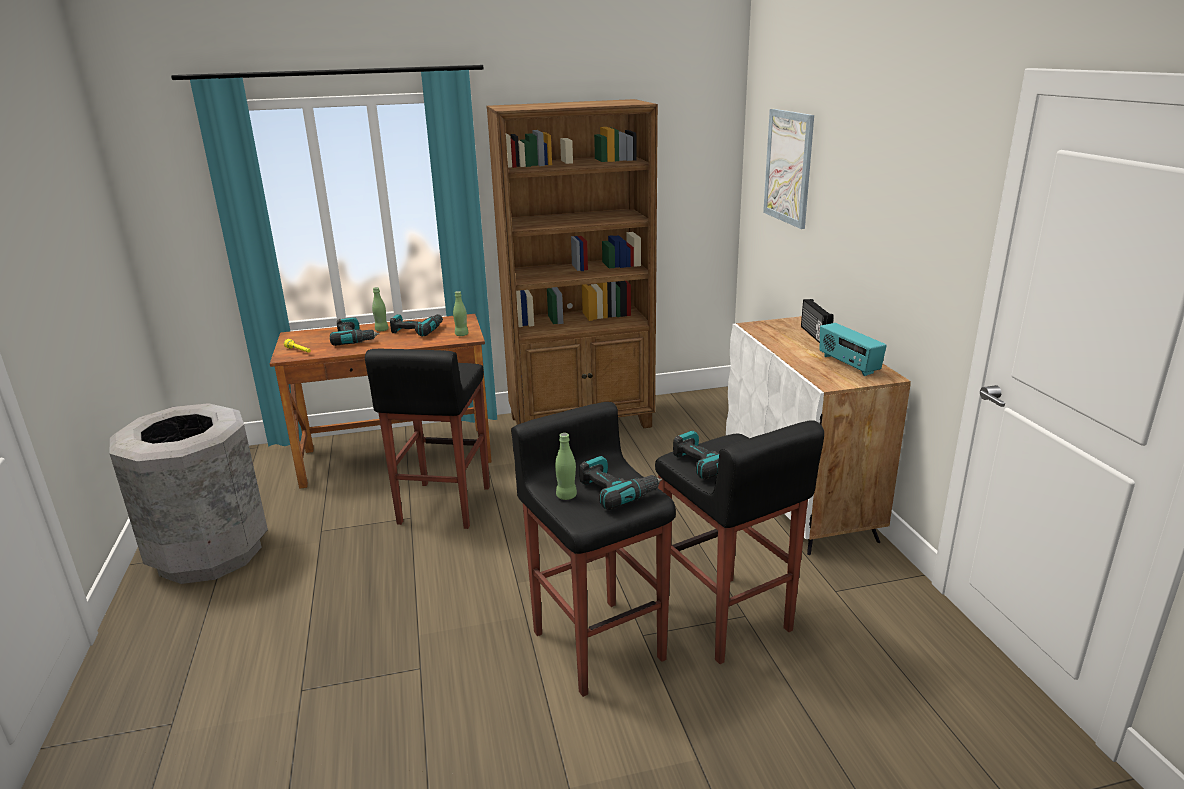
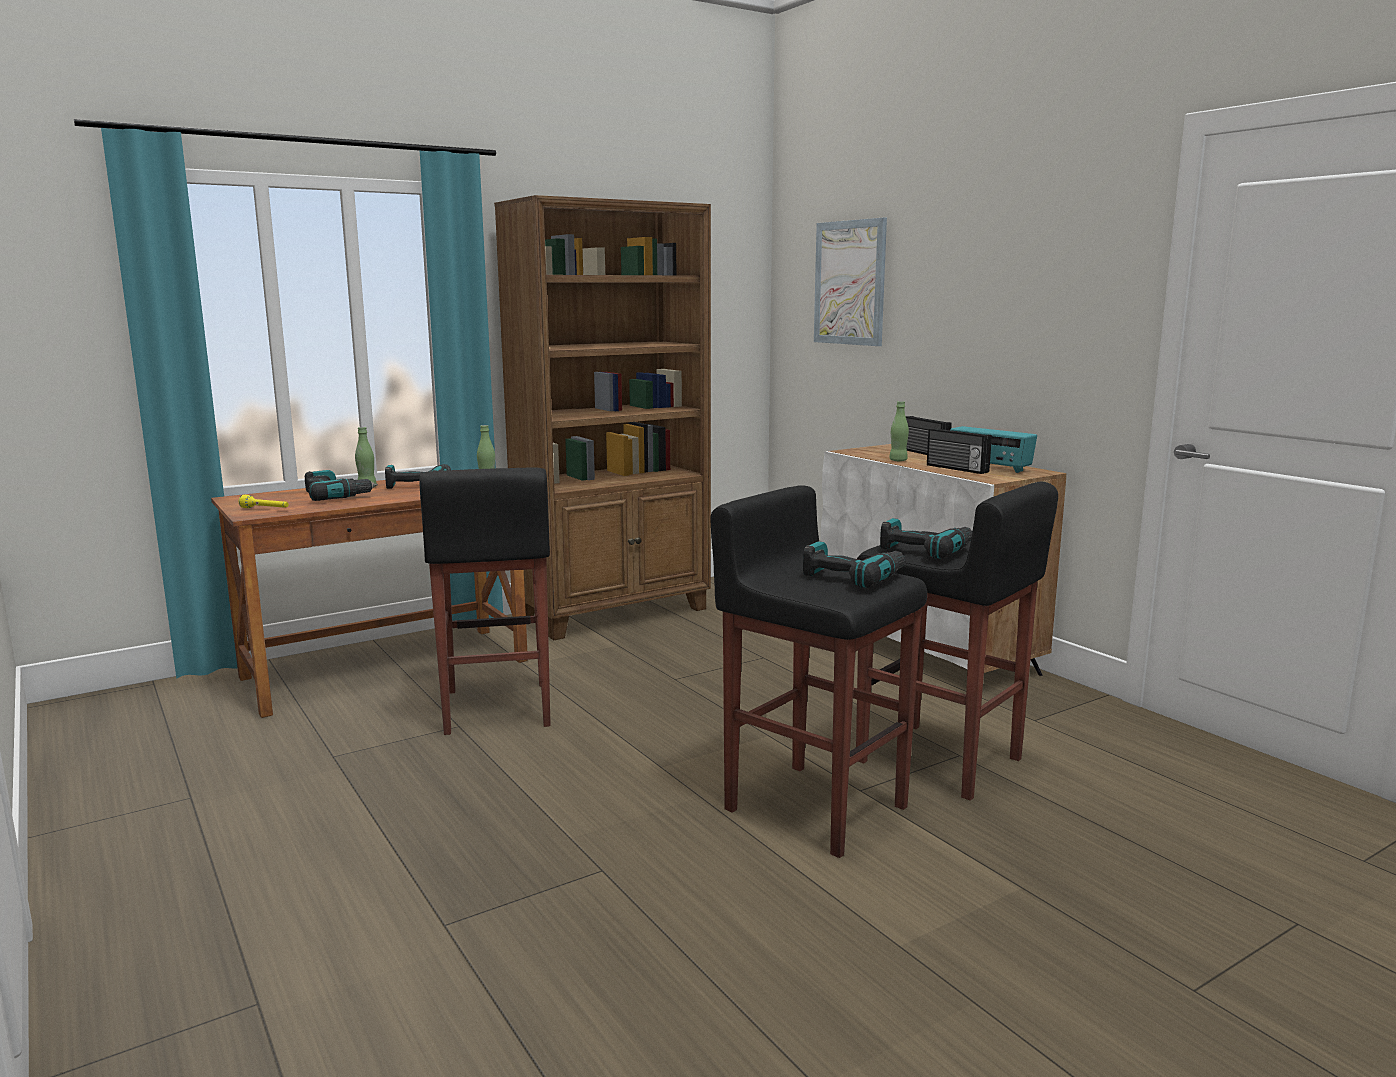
camera: 20 degrees left, 10 degrees down
grey trash can [109,403,268,584] -> none
green bottle [555,433,577,500] -> green bottle moved to [889,401,909,461]
none -> radio [927,428,992,474]

